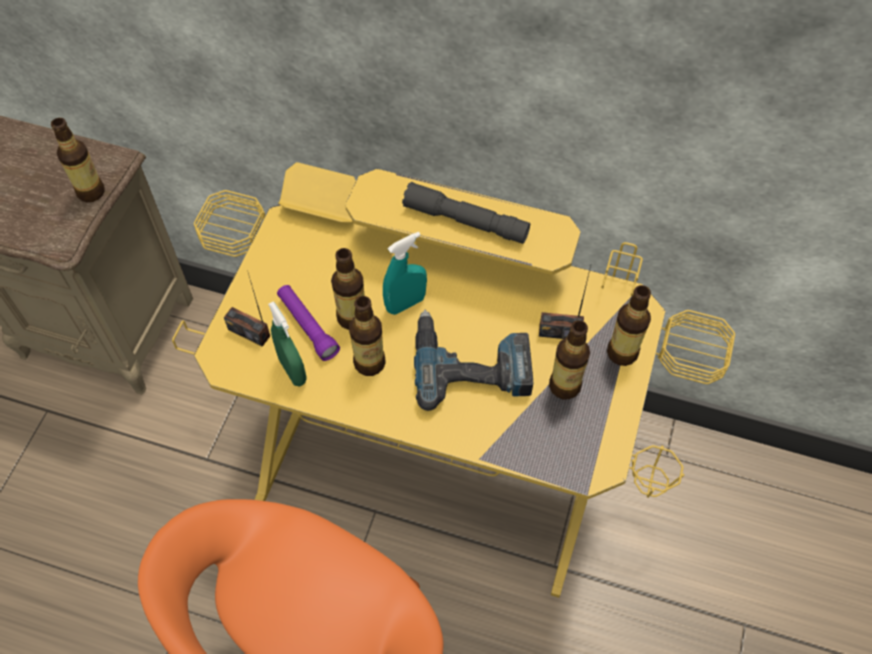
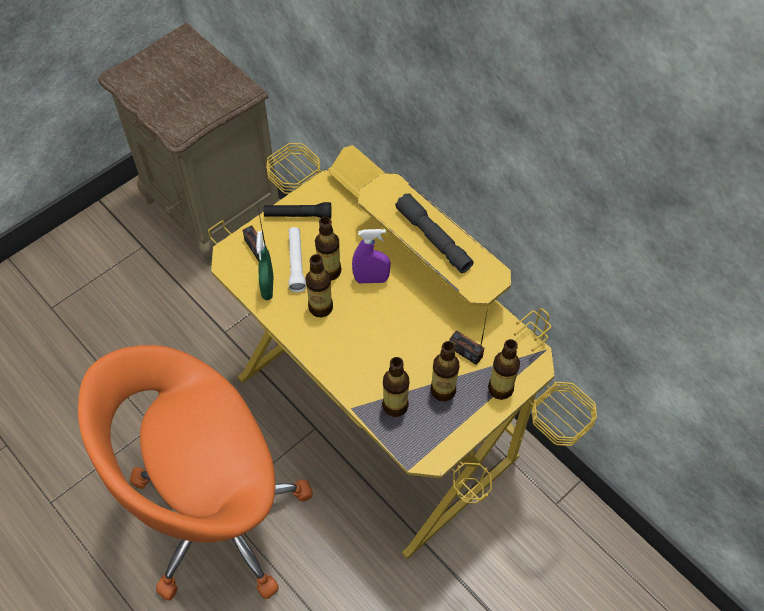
camera: 30 degrees right, 0 degrees up
bottle [51,118,105,202] -> bottle moved to [382,357,409,417]
purple flashlight [277,285,340,361] -> white flashlight [288,227,306,292]
turquoise spray bottle [383,232,427,315] -> purple spray bottle [352,229,391,283]
power drill [414,309,533,411] -> none
none -> black flashlight [264,202,331,219]

